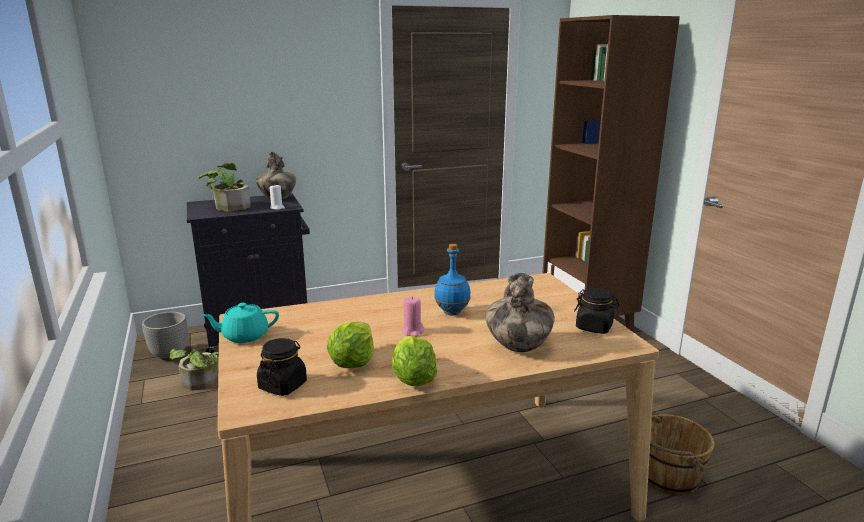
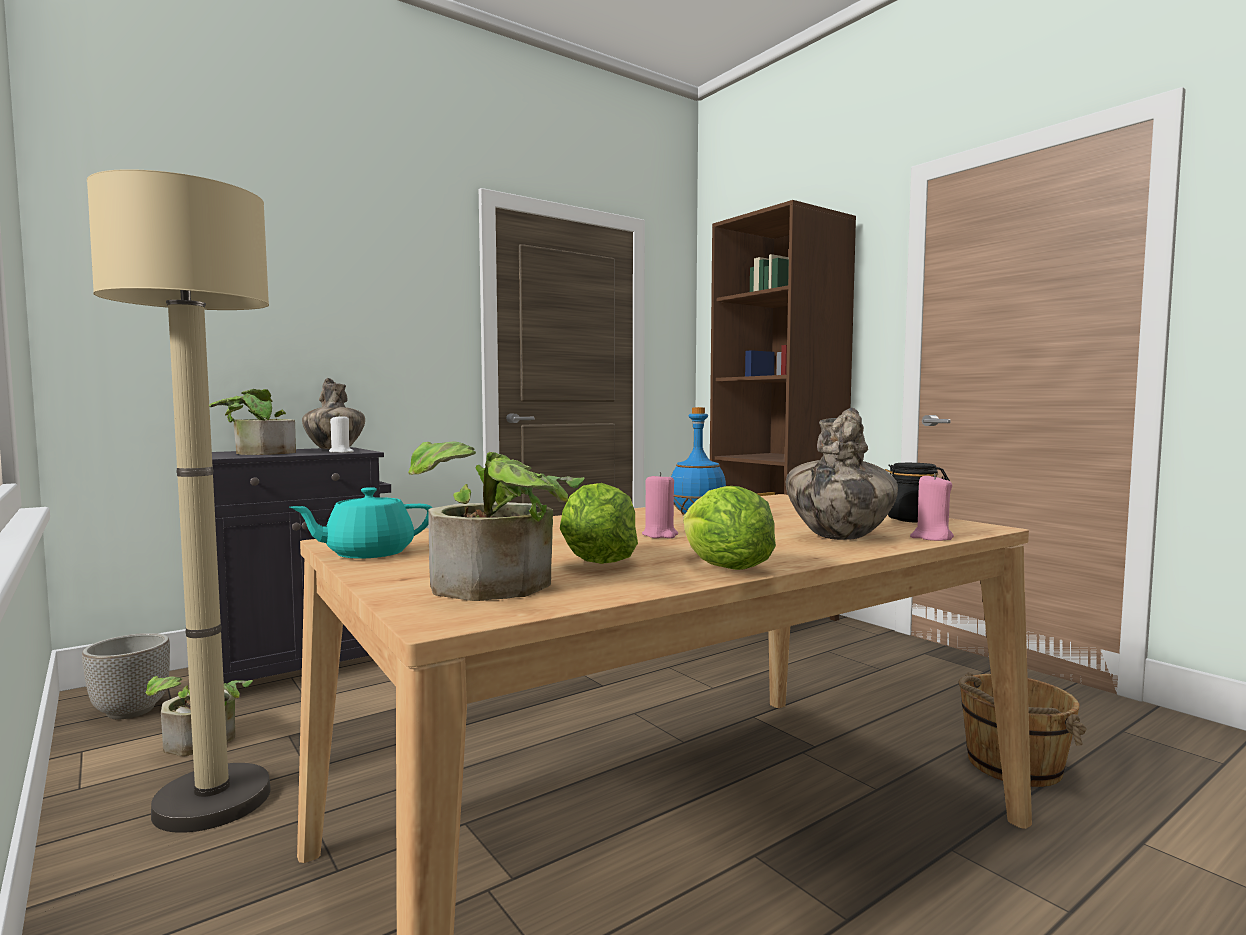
camera: 15 degrees left, 15 degrees down
black jar [257,338,307,396] -> potted plant [408,441,585,601]
none -> beige floor lamp [87,169,271,833]
none -> pink candle [910,473,954,541]

